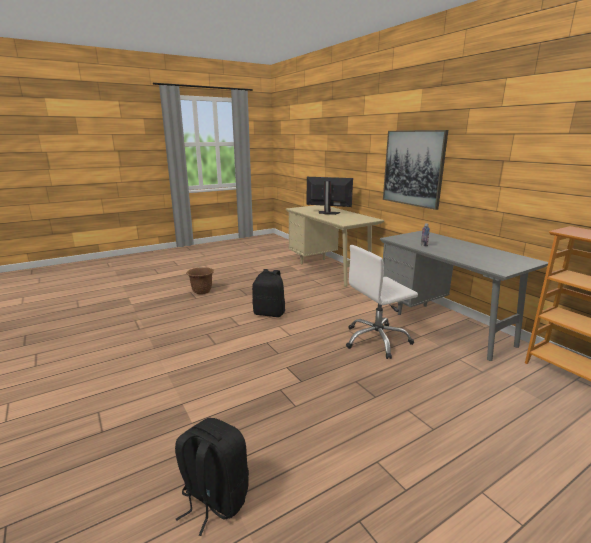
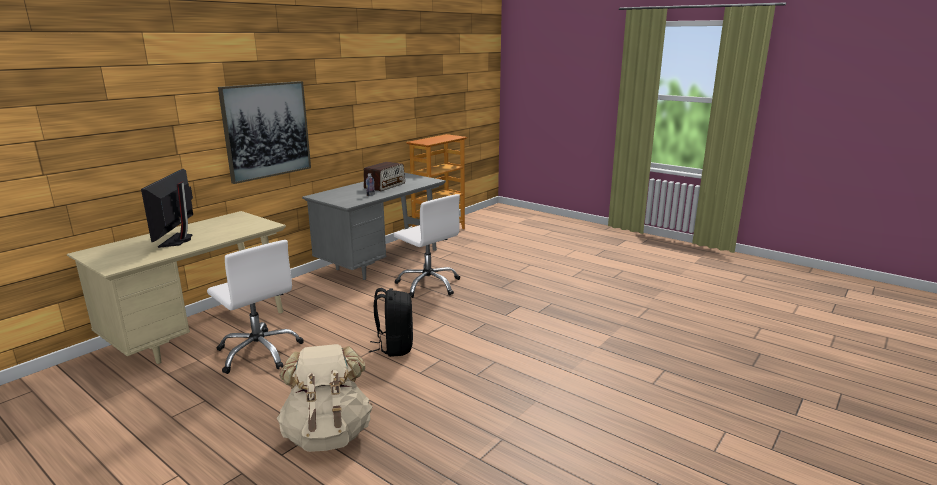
camera: 110 degrees left, 0 degrees up
black backpack [175,418,249,536] -> none
brown planter [186,267,214,294] -> beige backpack [277,344,373,452]
none -> white office chair [207,240,304,374]
none -> radio [364,162,405,191]

